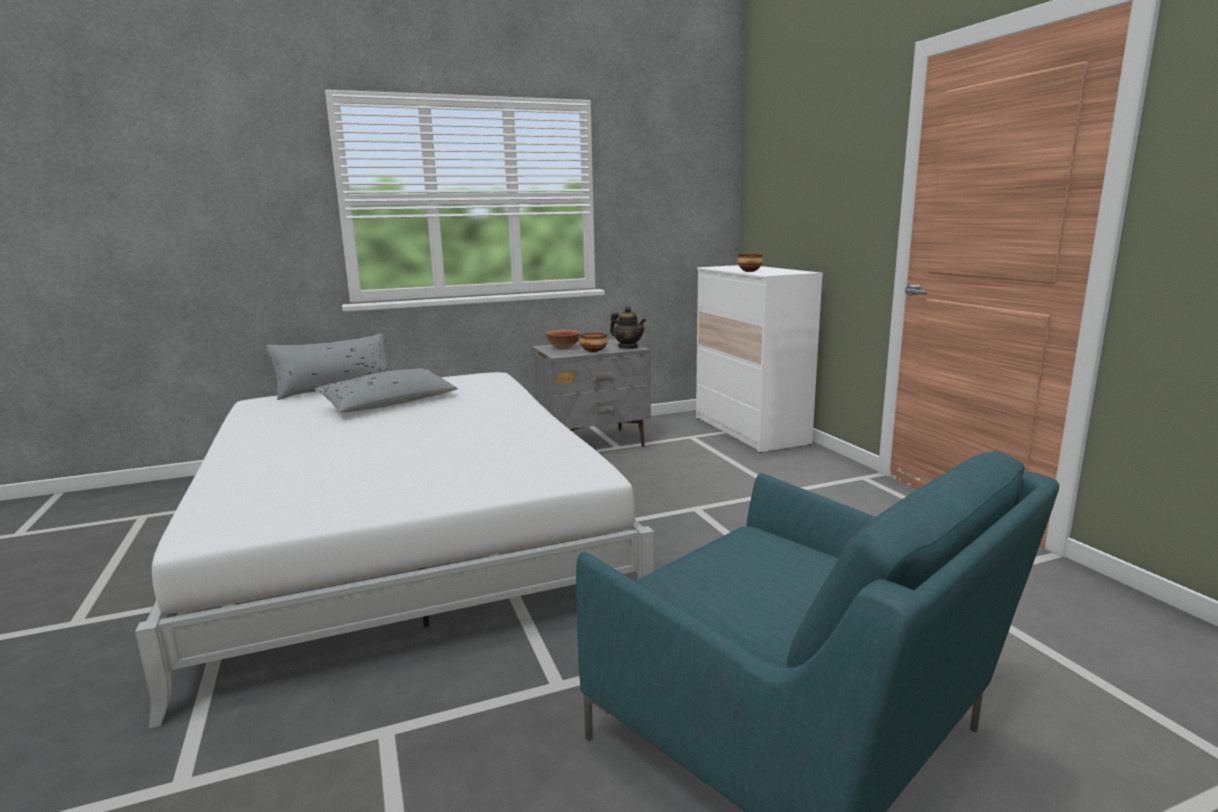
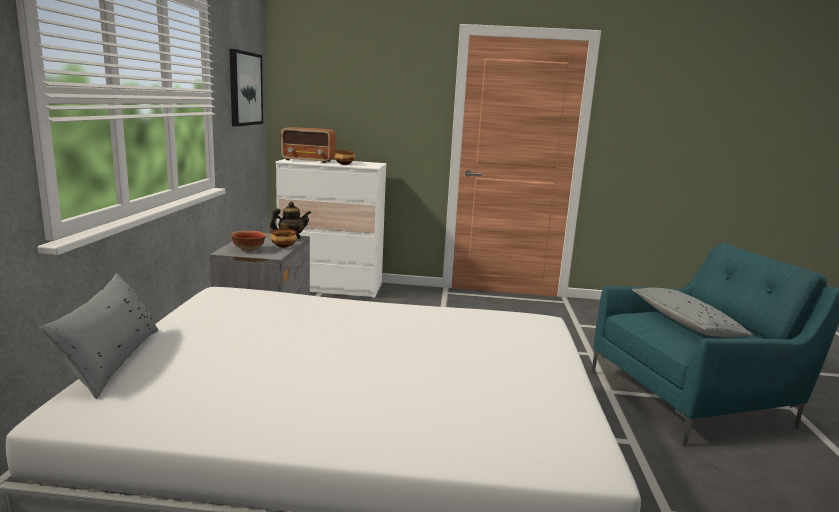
camera: 65 degrees left, 0 degrees up
grey pillow [314,368,458,412] -> grey pillow moved to [632,288,753,337]
none -> picture [229,49,263,126]
none -> radio [281,127,336,163]

